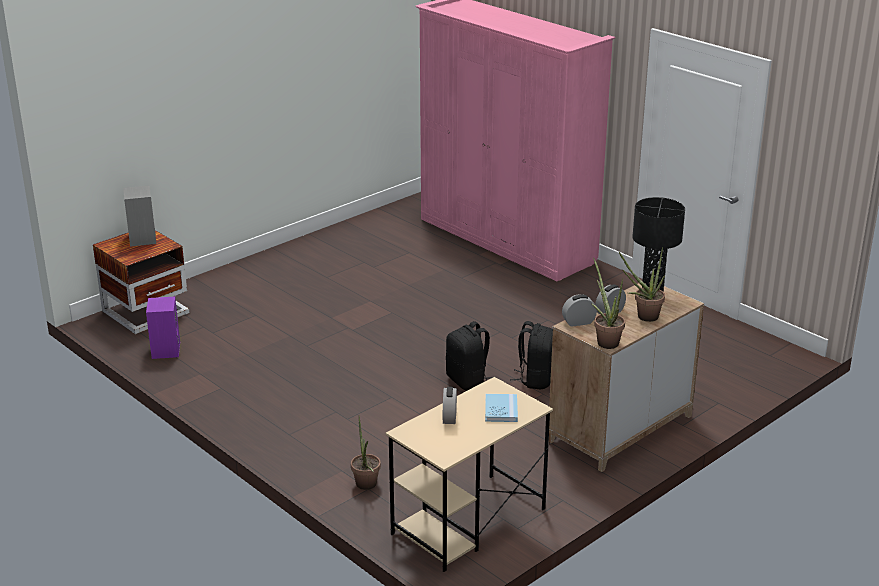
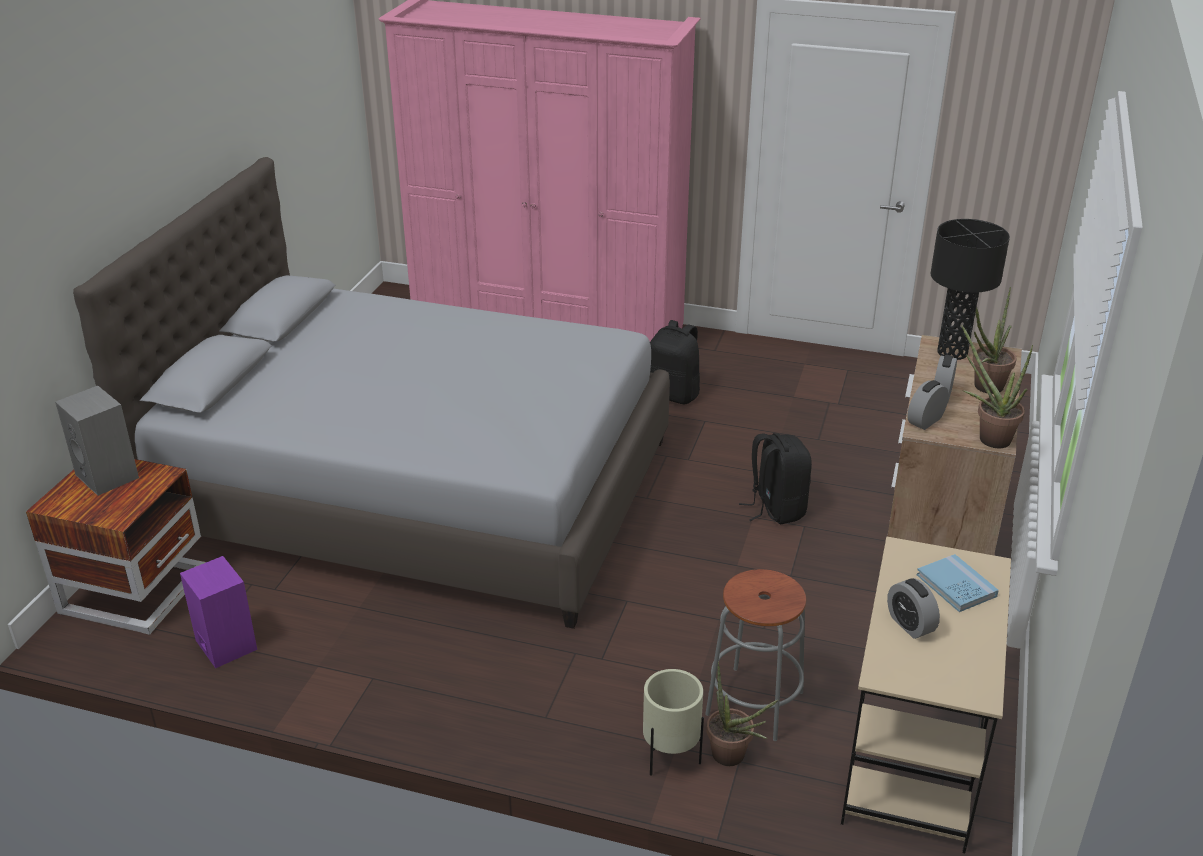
camera: 30 degrees left, 5 degrees up
black backpack [446,321,493,391] -> black backpack moved to [650,320,700,404]
none -> grey bed [73,157,670,629]
none -> beige planter [643,669,704,776]
none -> grey stool [705,569,806,741]

